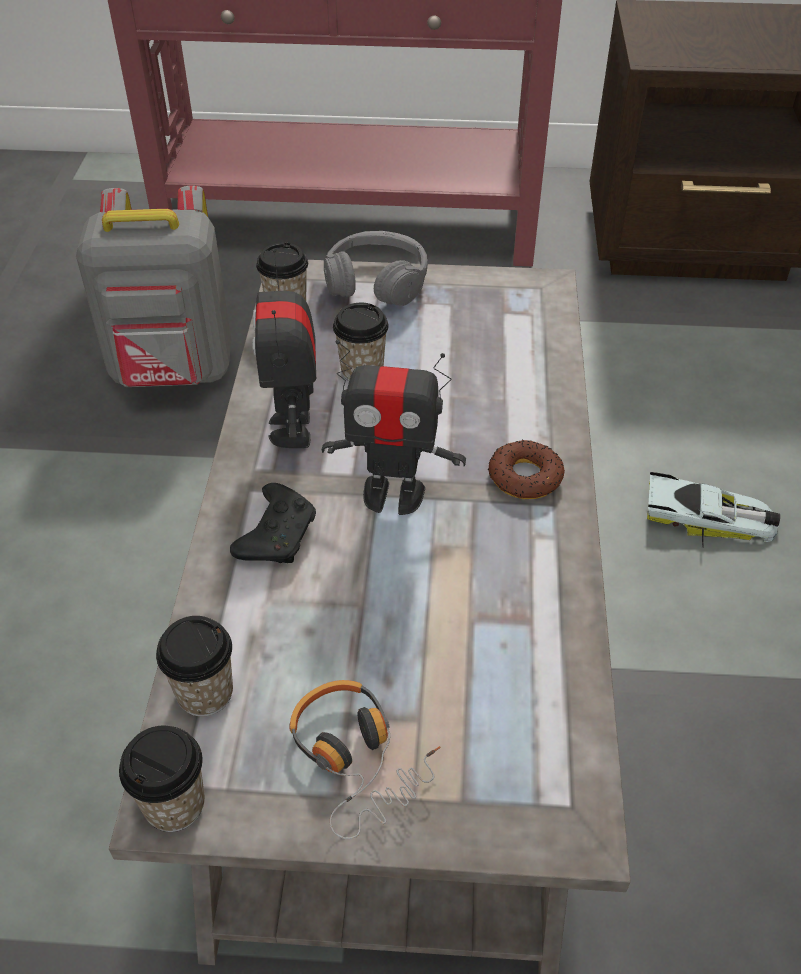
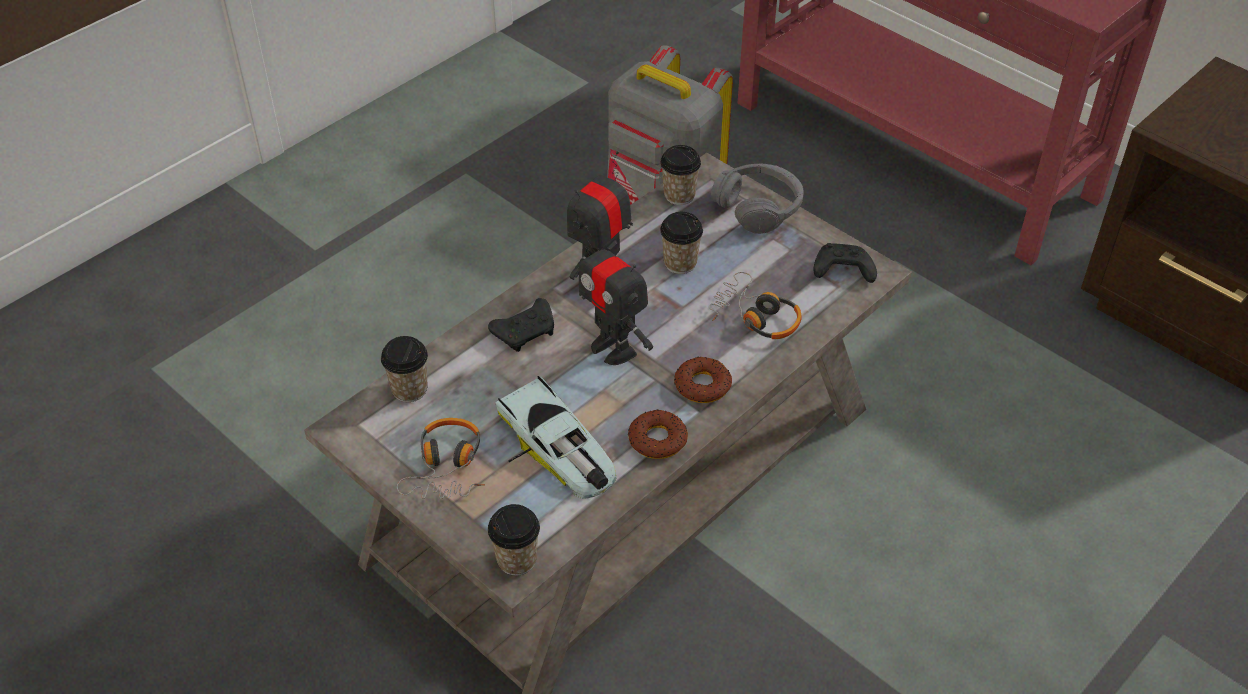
camera: 40 degrees right, 0 degrees up
cup [119,726,205,832] -> cup moved to [488,504,540,576]
toy car [647,472,780,548] -> toy car moved to [496,376,617,499]
none -> donut [628,409,688,459]
none -> headphones [709,272,802,339]
none -> black game controller [814,243,877,283]

